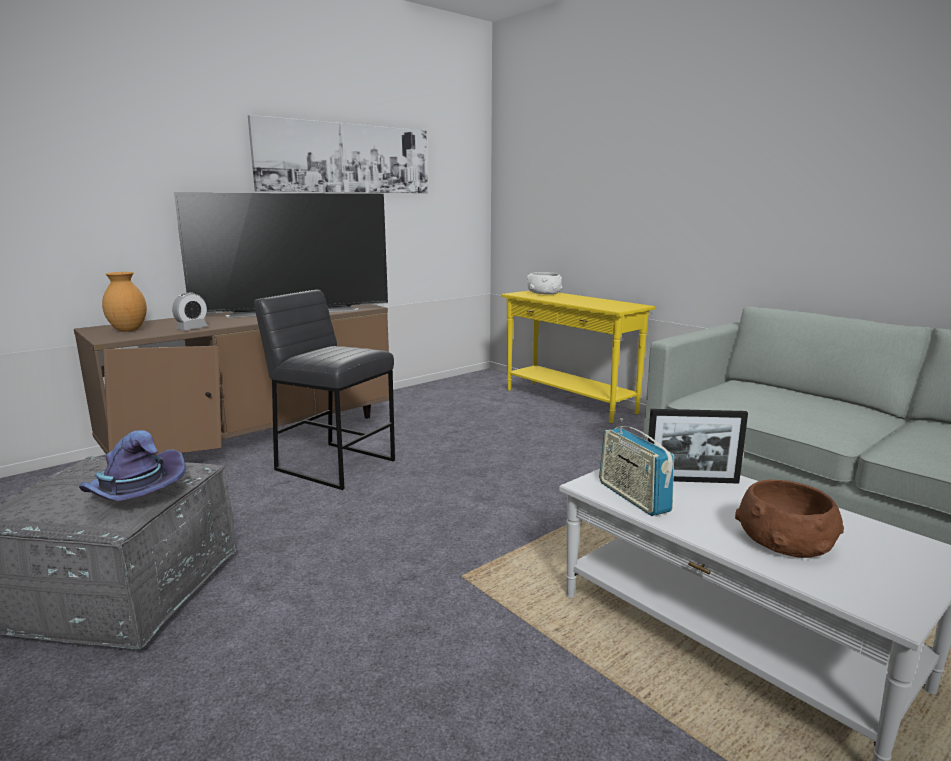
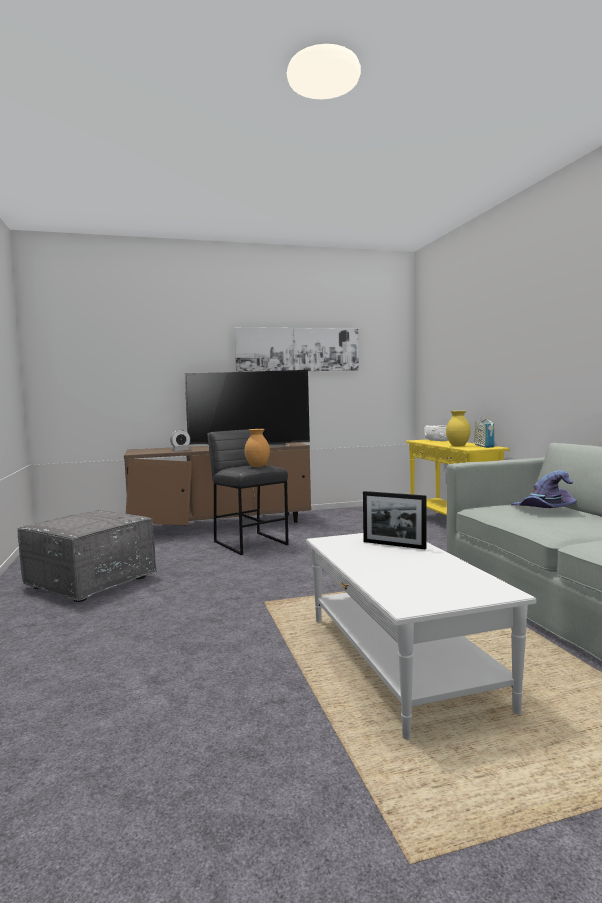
camera: 25 degrees right, 10 degrees down
purple hat [79,430,186,501] -> purple hat moved to [511,470,577,508]
brown vase [102,272,147,332] -> brown vase moved to [244,429,270,467]
radio [599,418,674,516] -> radio moved to [474,416,495,448]
brown bowl [735,480,844,558] -> none
none -> yellow vase [446,411,471,446]

